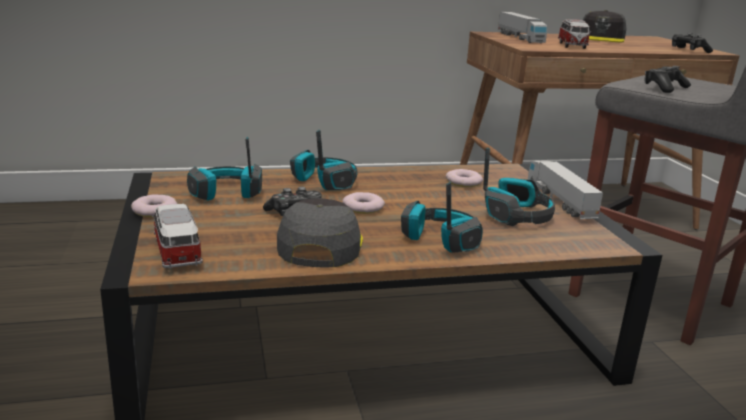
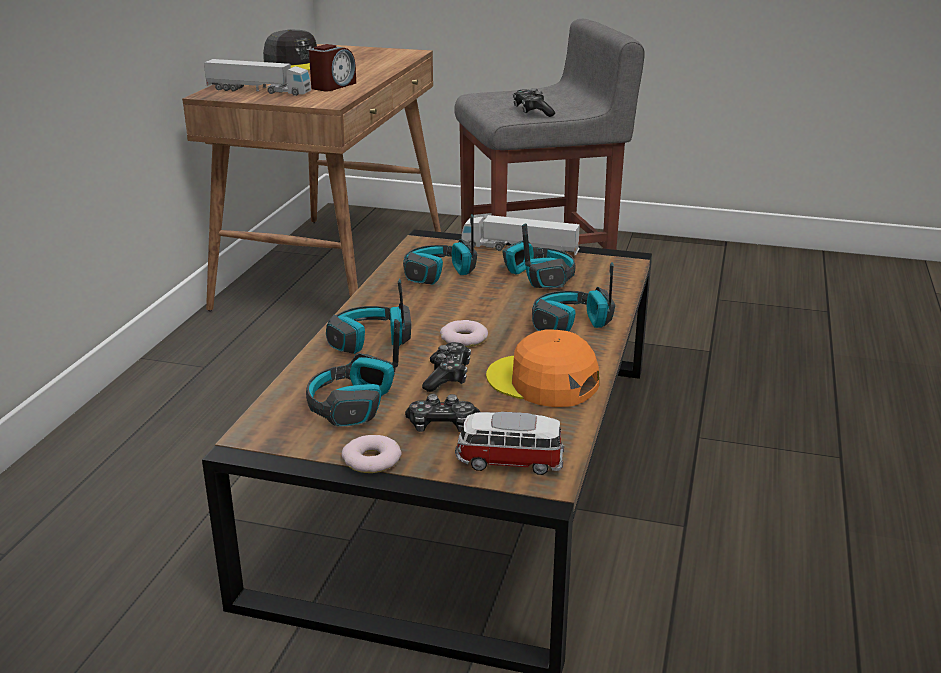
camera: 60 degrees left, 5 degrees up
grey cap [277,198,363,268] -> orange cap [486,329,599,407]
donut [446,169,483,187] -> headphones [403,215,477,284]
toy car [558,19,591,49] -> alarm clock [309,44,356,91]
game controller [672,33,713,53] -> game controller moved to [405,394,480,432]

